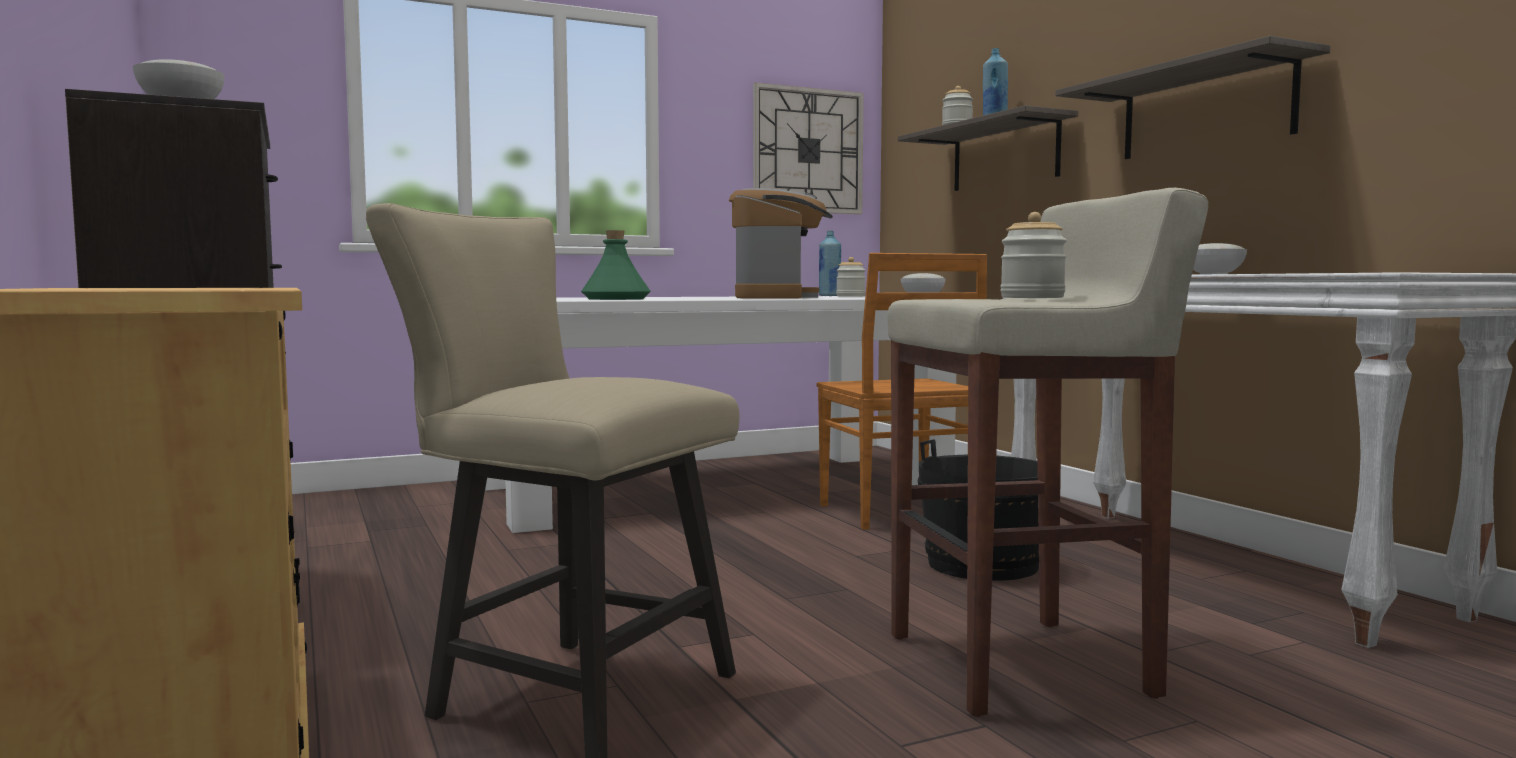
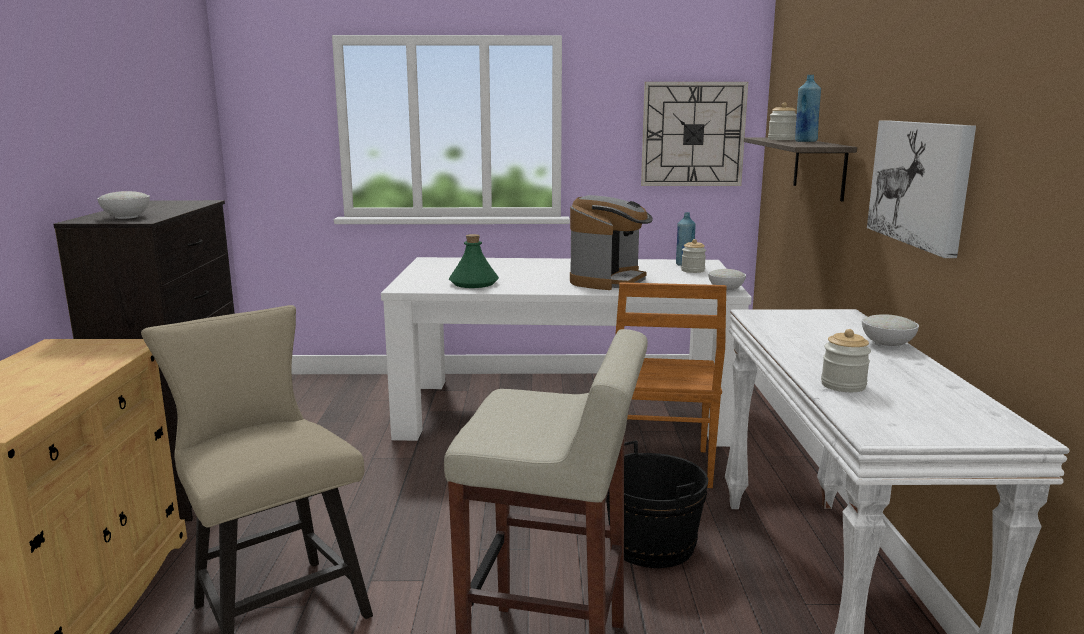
camera: 25 degrees right, 10 degrees up
jar [1000,212,1067,298] -> jar moved to [821,329,871,392]
shelf [1056,36,1330,159] -> picture [867,121,976,258]

